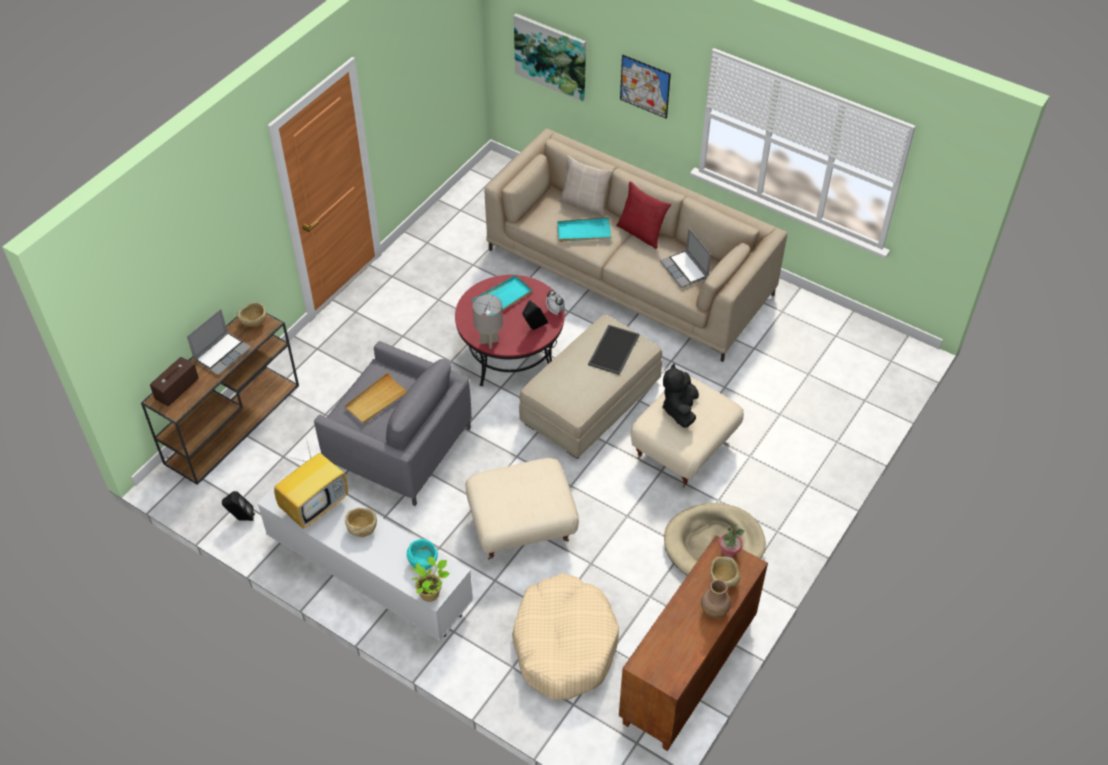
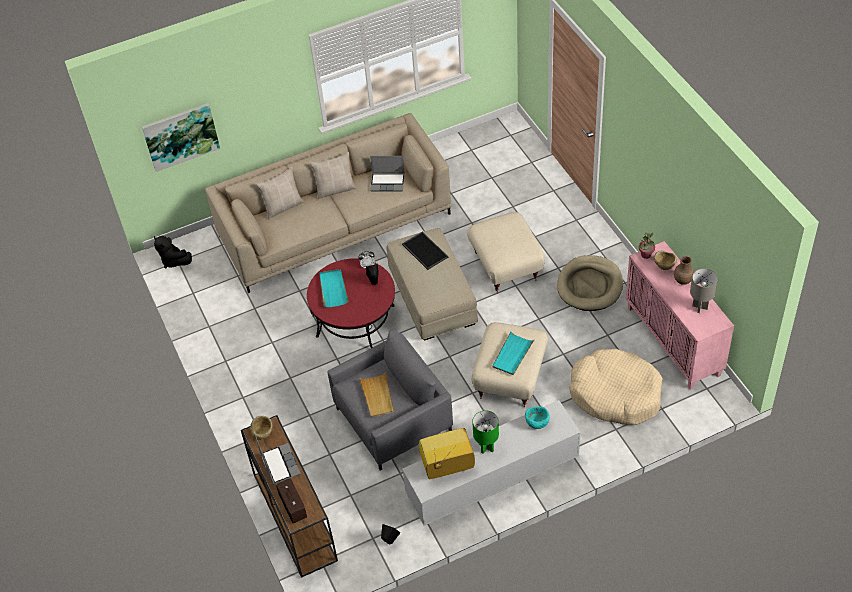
camera: 55 degrees left, 0 degrees up
television [274,434,348,529] -> television turned 90 degrees counterclockwise [419,428,475,479]
beige bowl [345,508,377,537] -> green table lamp [472,410,499,454]
potted plant [411,557,450,602] -> none
grey table lamp [473,295,503,349] -> grey table lamp moved to [690,268,717,313]
turquoise tray [557,217,612,242] -> turquoise tray moved to [492,331,534,375]
red pillow [616,181,671,249] -> beige pillow [310,152,357,199]
brown cabinet [619,535,768,751] -> pink cabinet [626,241,734,389]
picture [620,55,671,119] -> none
black plush toy [662,364,699,428] -> black plush toy moved to [154,236,192,268]

